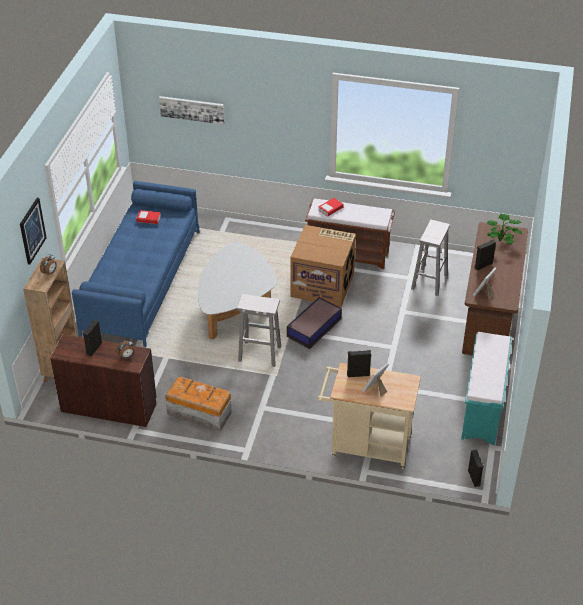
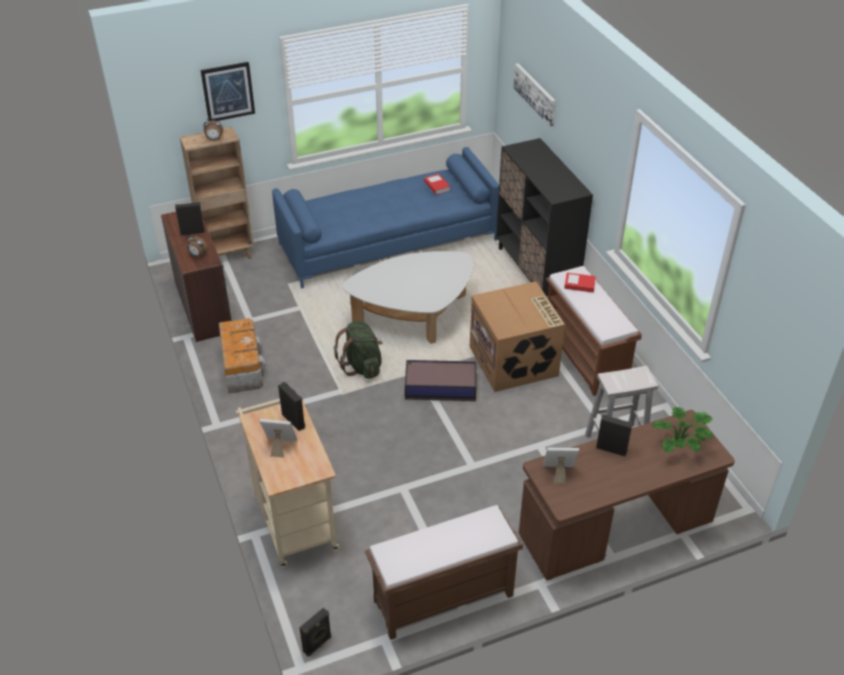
camera: 55 degrees right, 0 degrees up
white stool [237,294,281,367] -> green backpack [334,321,382,379]
turquoise bench [461,332,512,445] -> brown bench [365,505,523,640]
none -> black cabinet [496,138,593,297]

